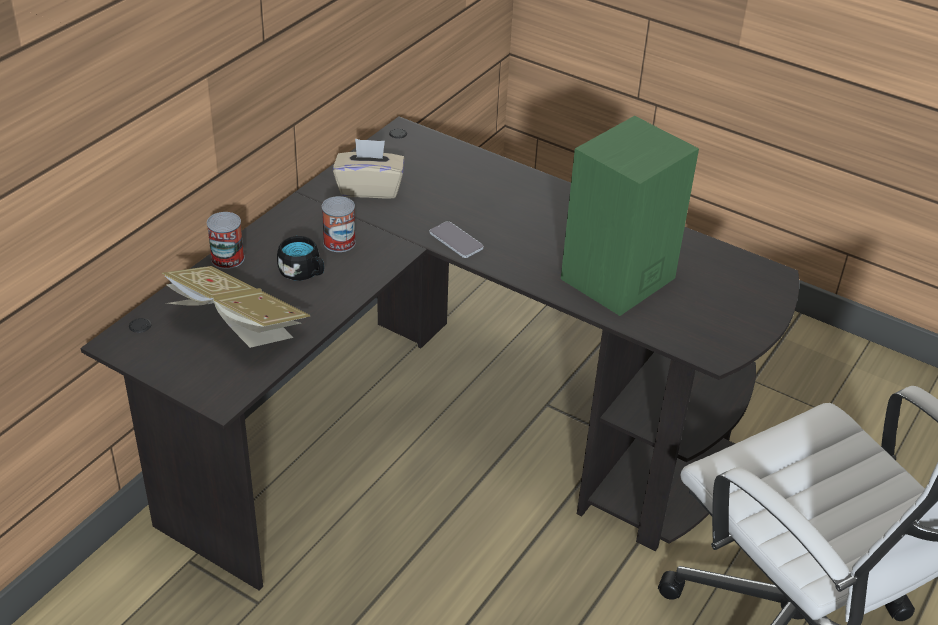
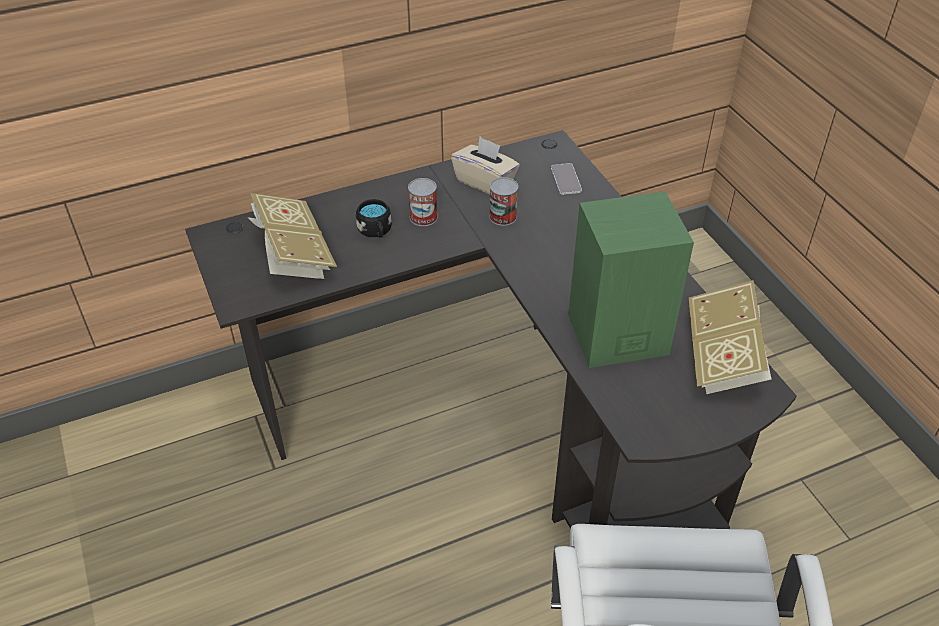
camera: 35 degrees right, 5 degrees up
can [207,212,245,269] -> can moved to [489,177,518,226]
phone [430,221,484,258] -> phone moved to [551,163,582,195]
none -> book [689,280,772,394]

